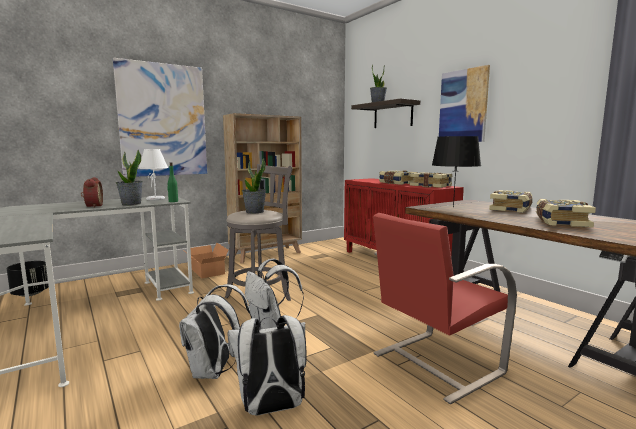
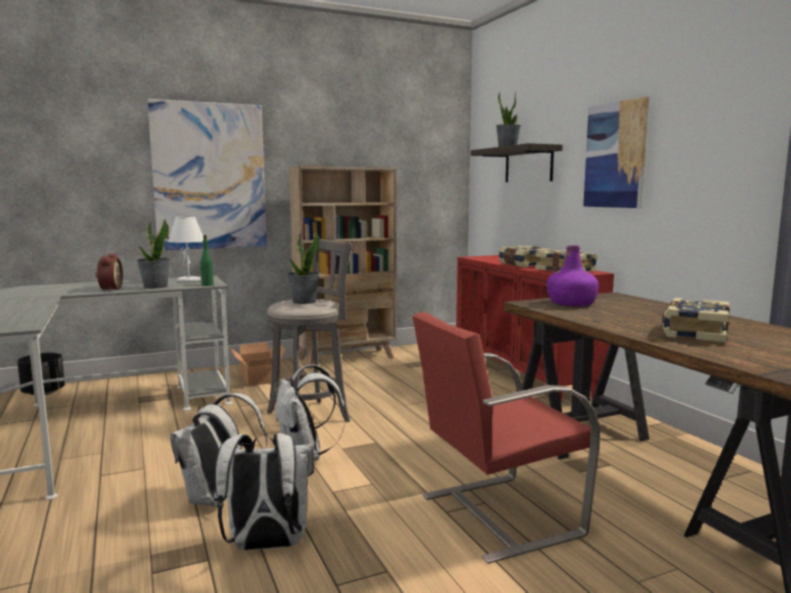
camera: 10 degrees right, 0 degrees up
black table lamp [432,136,481,207] -> purple bottle [546,245,599,306]
book [489,190,533,213] -> none

